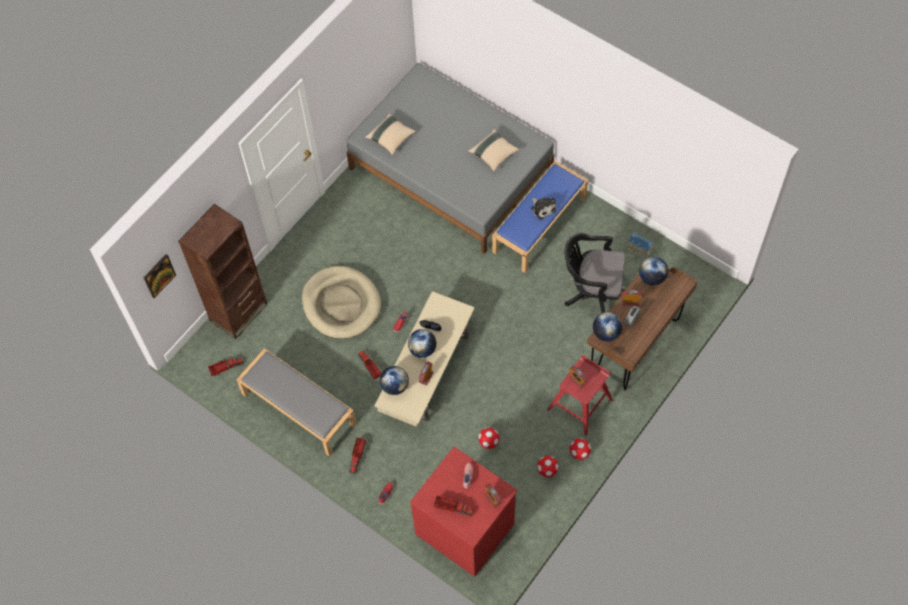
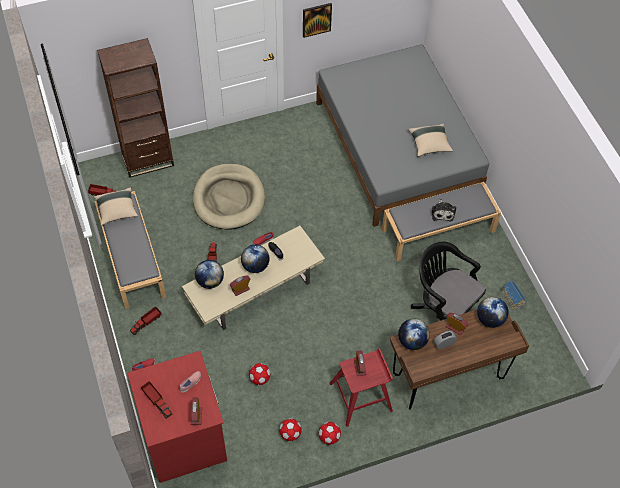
camera: 30 degrees right, 5 degrees down
picture [143,254,176,298] -> picture moved to [303,3,332,38]
beige pillow [365,113,415,155] -> beige pillow moved to [94,187,138,225]
blue bench [492,161,588,273] -> grey bench [382,182,501,261]

